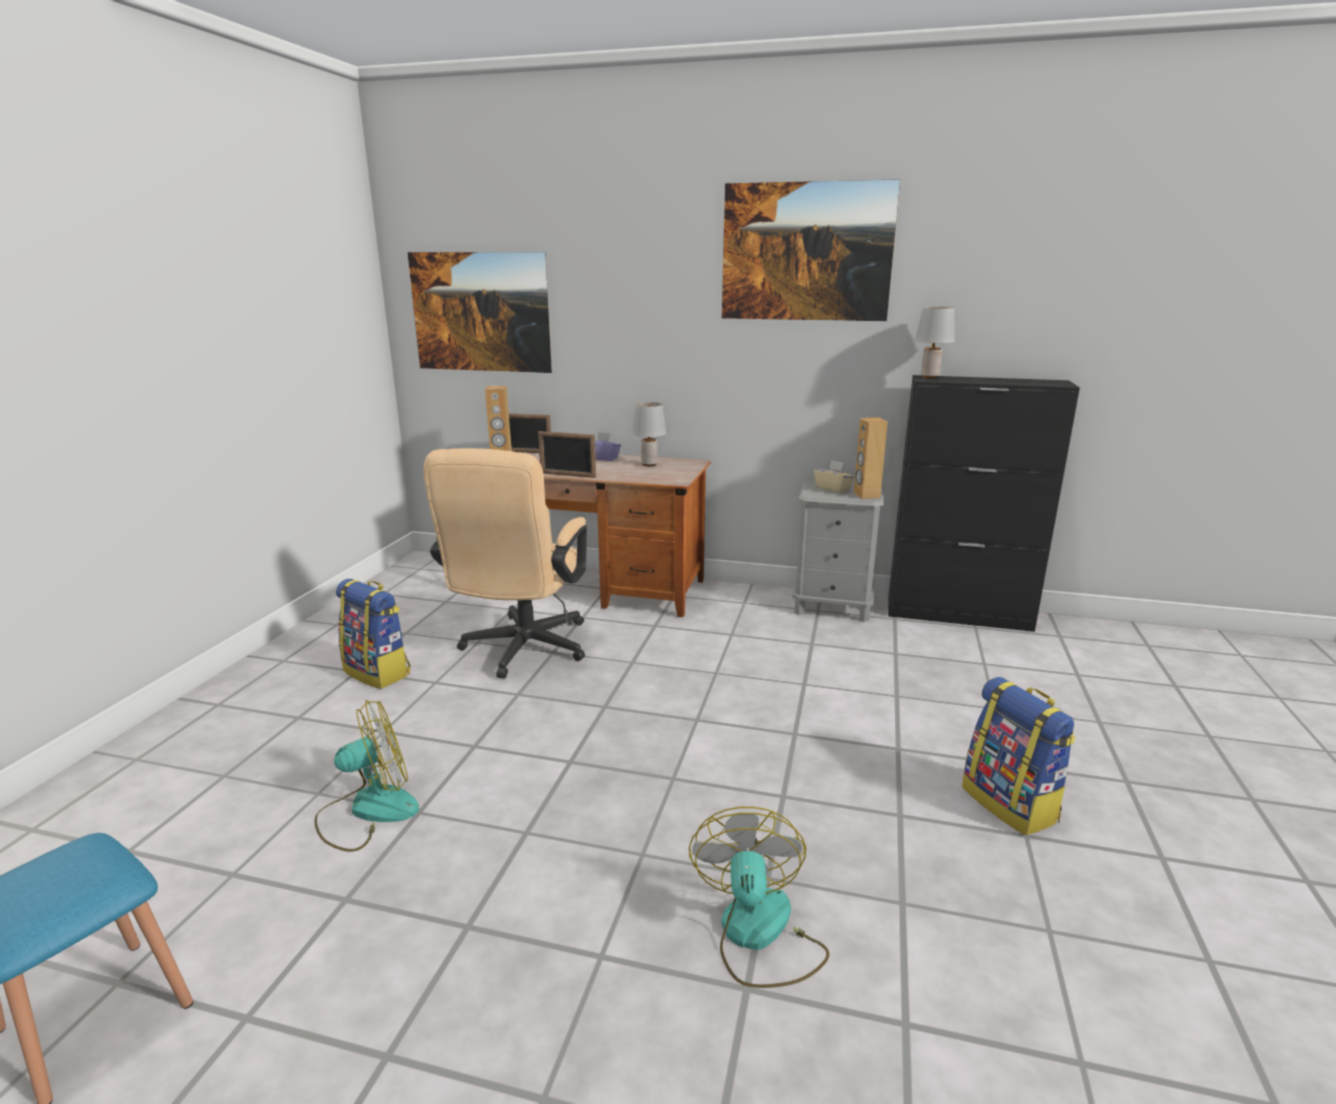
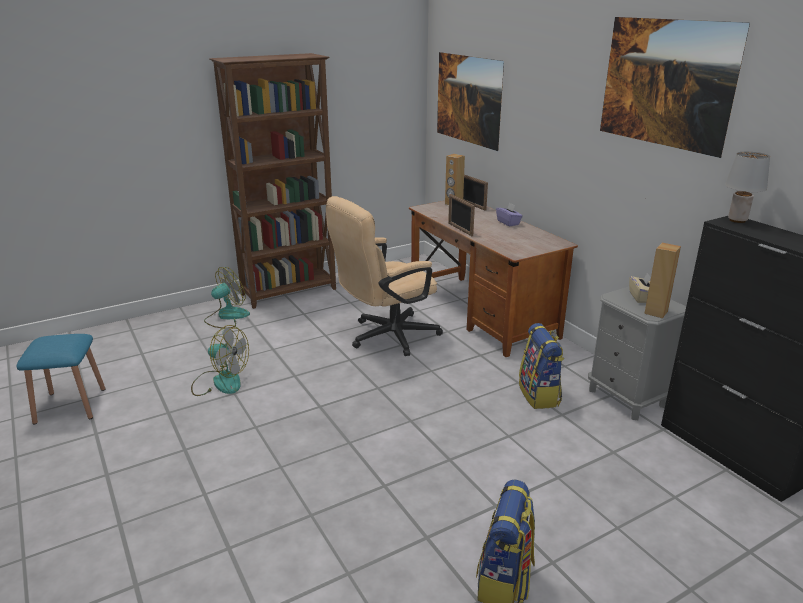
camera: 45 degrees right, 5 degrees up
backpack [336,579,411,689] -> backpack moved to [519,323,564,409]
grey table lamp [632,402,666,466] -> none
fan [689,807,830,988] -> fan moved to [204,267,250,328]
none -> brown bookcase [209,53,336,309]

